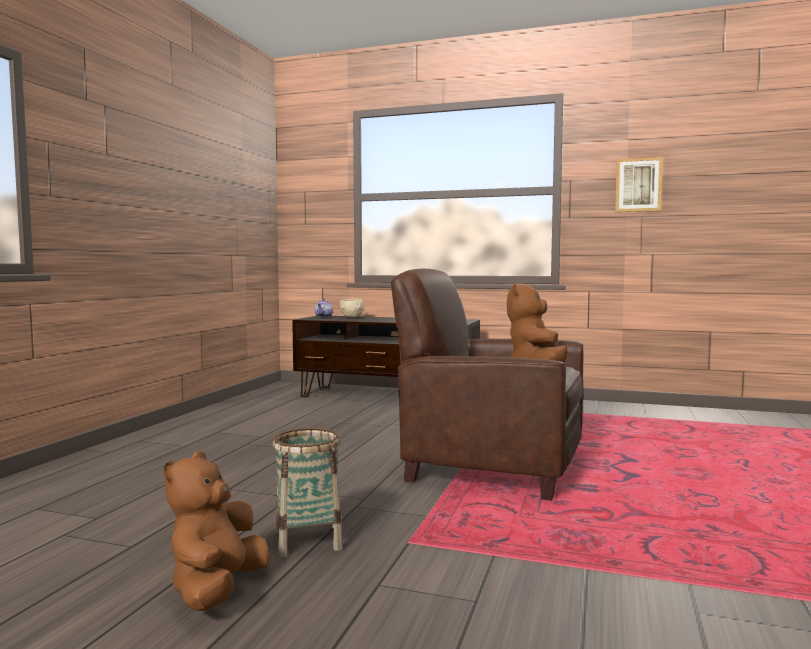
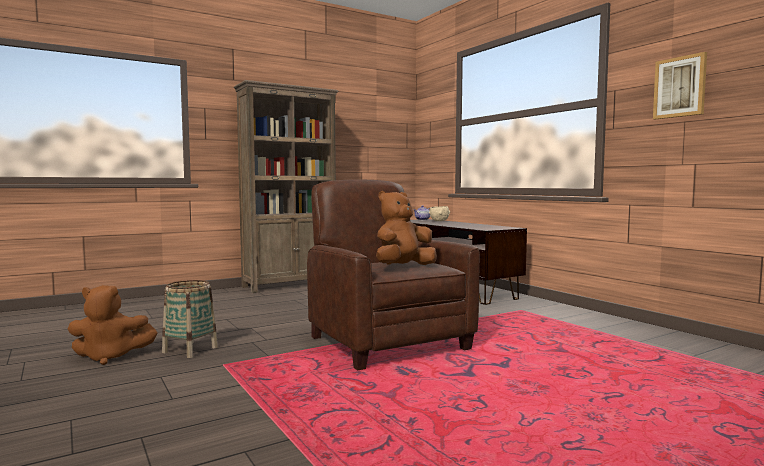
camera: 40 degrees right, 0 degrees up
brown plush toy [164,451,270,611] -> brown plush toy turned 150 degrees counterclockwise [68,285,157,365]
none -> brown bookcase [234,80,339,293]

